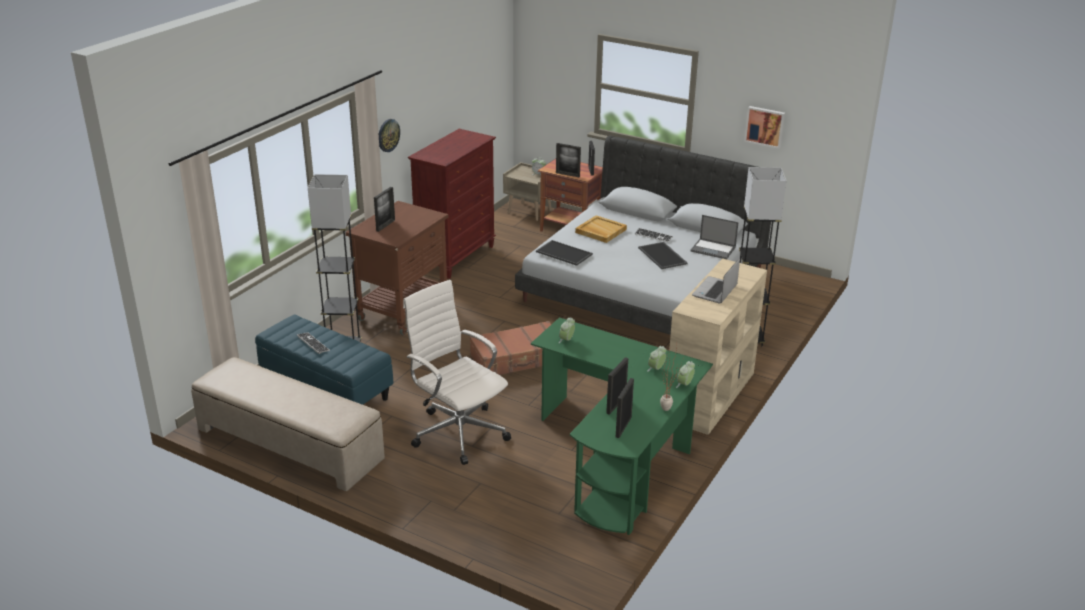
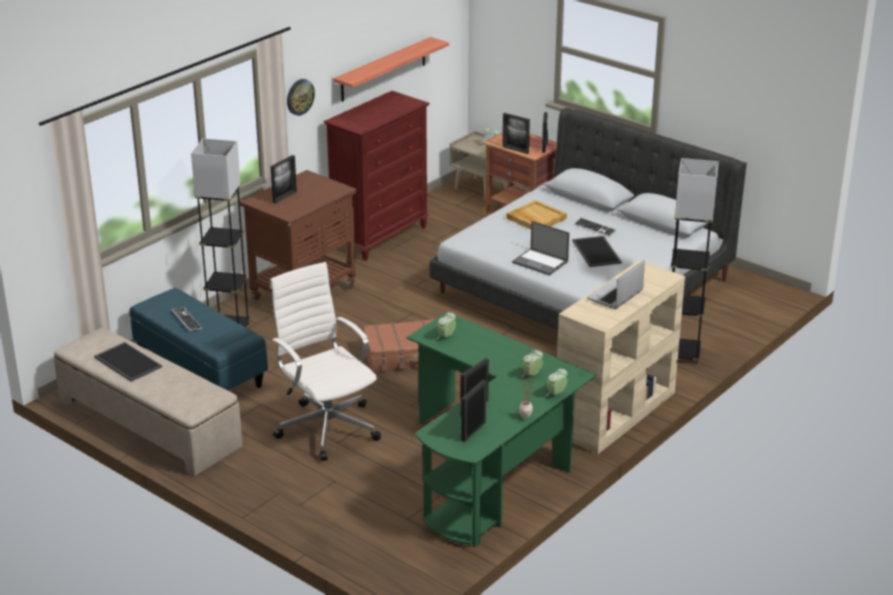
camera: 10 degrees right, 0 degrees up
tray [536,240,593,266] -> tray moved to [94,342,162,382]
laptop [690,215,739,259] -> laptop moved to [512,221,569,276]
picture [744,106,785,149] -> none
none -> shelf [333,37,449,102]

